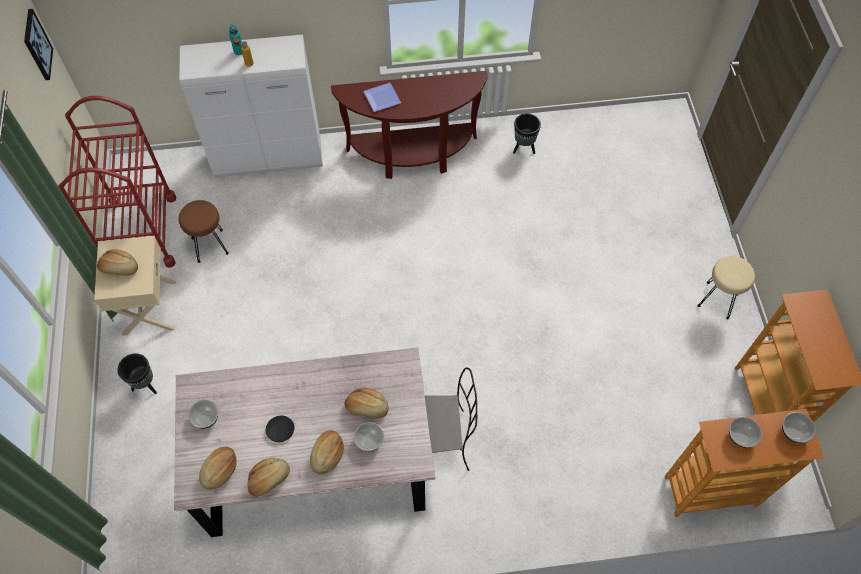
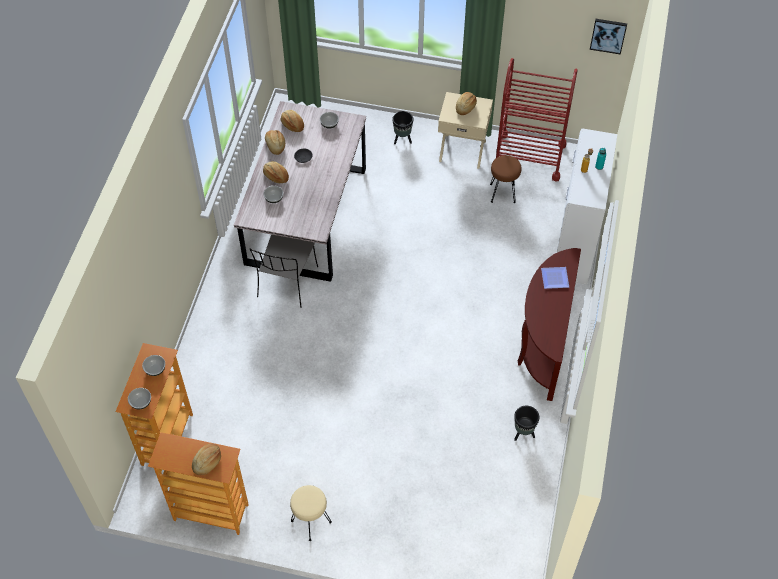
camera: 110 degrees right, 5 degrees down
bread [344,388,389,418] -> bread moved to [192,443,221,475]

